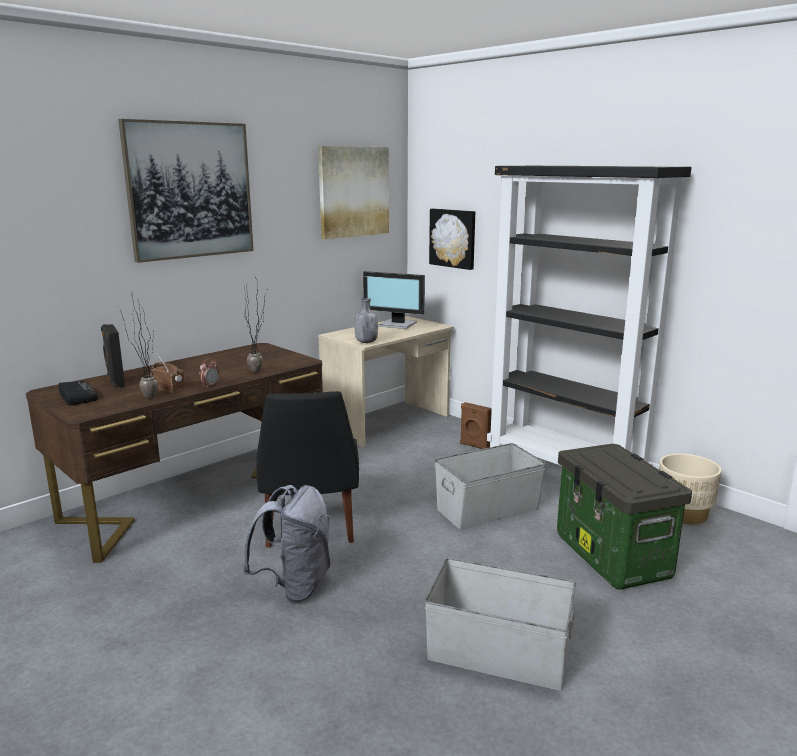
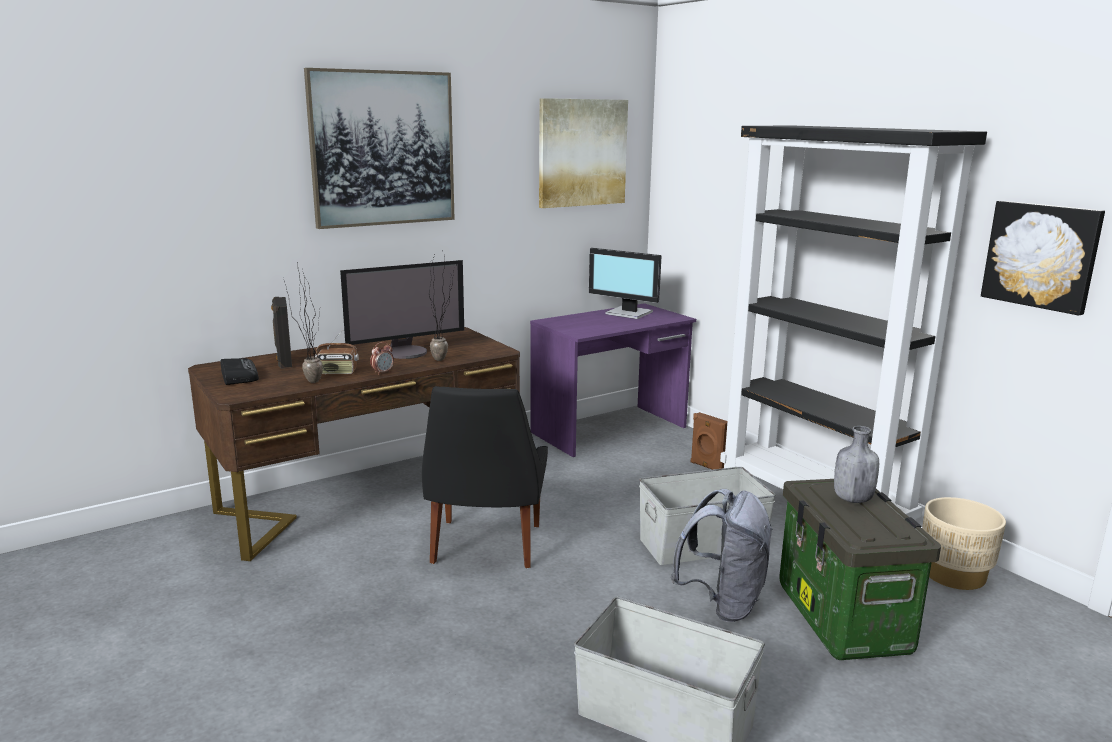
camera: 10 degrees right, 0 degrees up
radio [150,354,185,392] -> radio turned 135 degrees clockwise [315,330,359,375]
grey backpack [243,485,331,603] -> grey backpack moved to [671,489,773,622]
beige desk [318,316,454,447] -> purple desk [530,303,696,457]
grey bottle [354,298,378,343] -> grey bottle moved to [834,426,879,503]
picture [429,209,475,270] -> picture moved to [981,201,1105,316]
none -> monitor [340,260,464,359]

